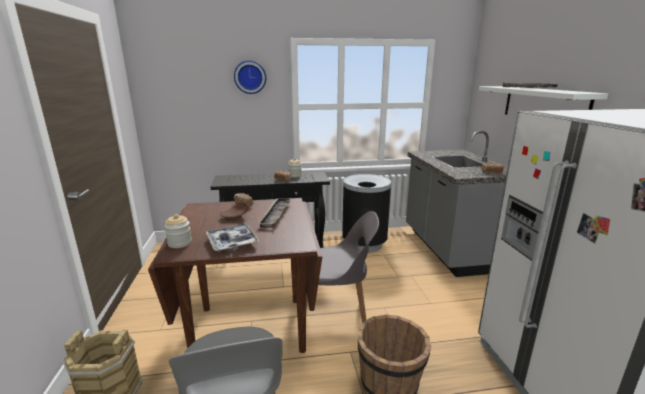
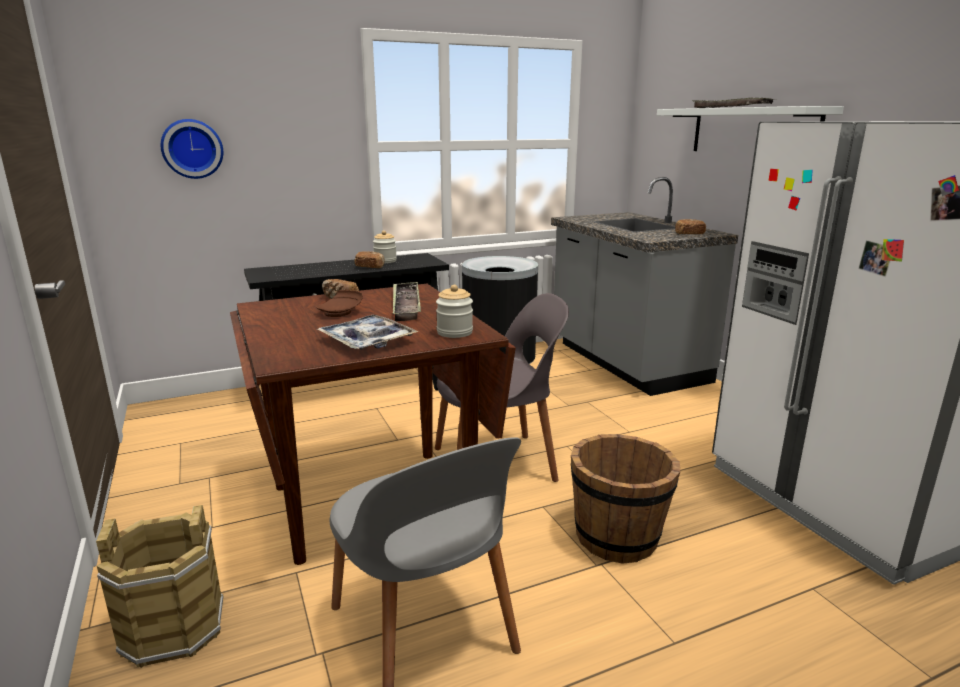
camera: 15 degrees left, 0 degrees up
jar [164,214,192,248] -> jar moved to [436,285,473,338]
wall clock [234,60,266,94] -> wall clock moved to [161,119,223,179]

